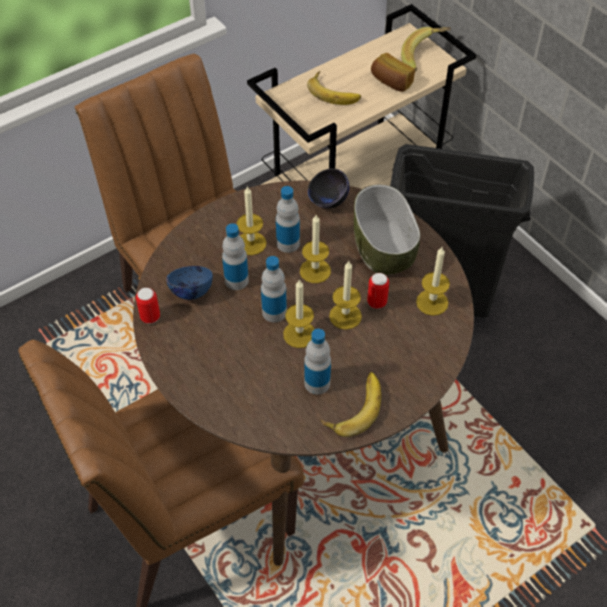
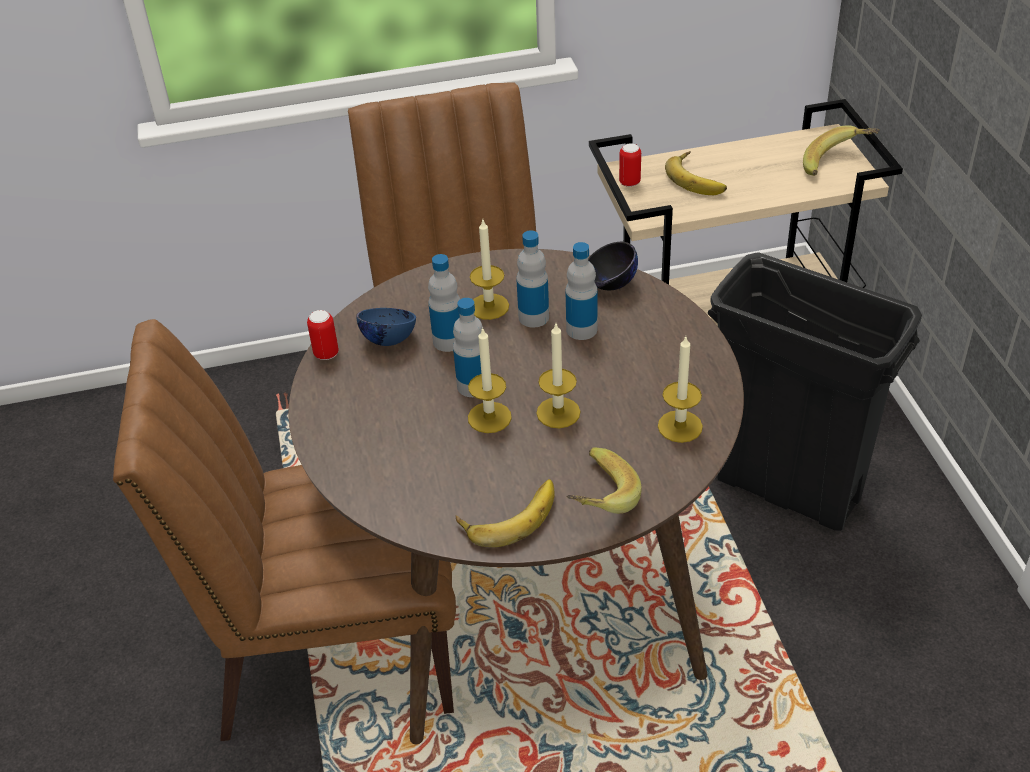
camera: 25 degrees right, 10 degrees down
candle [300,215,331,283] -> none
bottle [304,329,331,395] -> bottle moved to [565,242,597,340]
bowl [354,185,421,275] -> none
can [367,273,389,309] -> can moved to [619,143,641,187]
bread [371,53,415,92] -> none
none -> banana [566,447,642,514]

